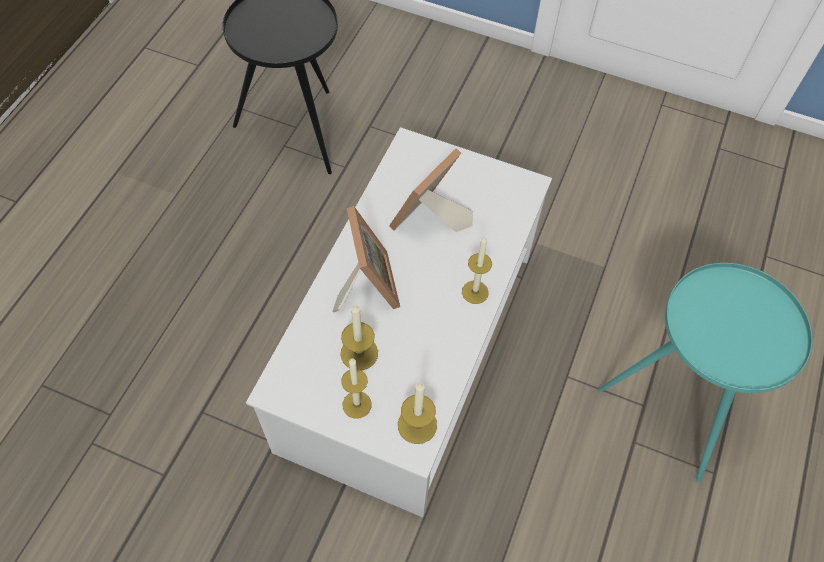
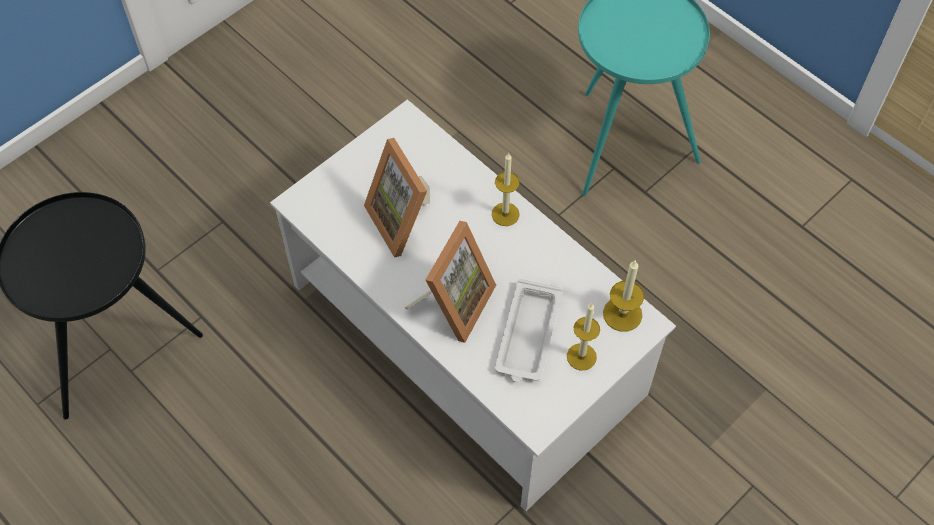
camera: 65 degrees left, 0 degrees up
picture frame [332,206,400,312] -> picture frame turned 105 degrees clockwise [405,221,496,343]
candle [341,305,378,370] -> white tray [495,279,562,382]

